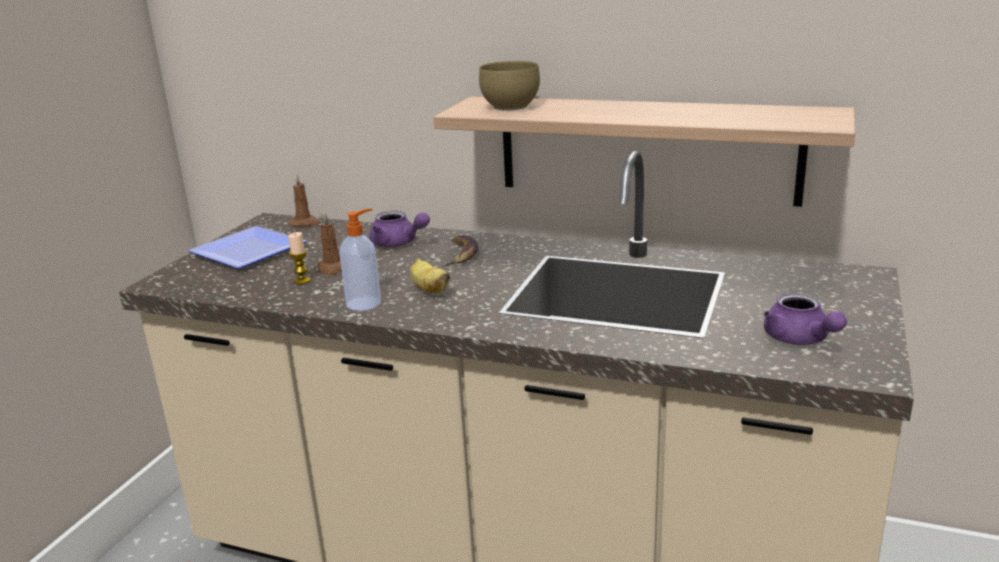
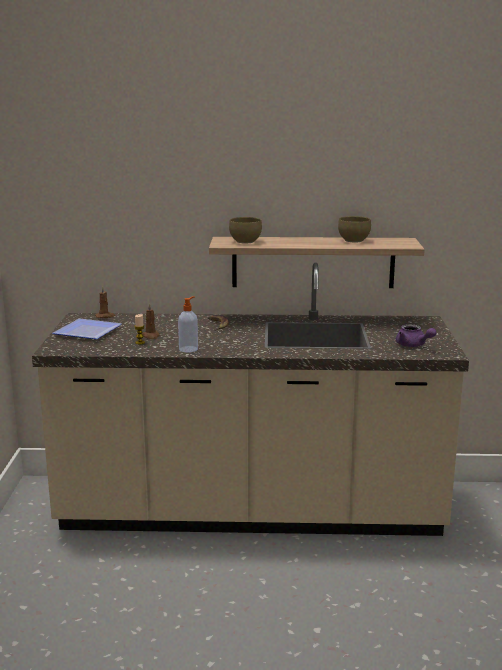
camera: 20 degrees left, 5 degrees down
purple teapot [369,211,430,247] -> none
banana [410,259,450,294] -> none
none -> brown bowl [338,216,371,242]

